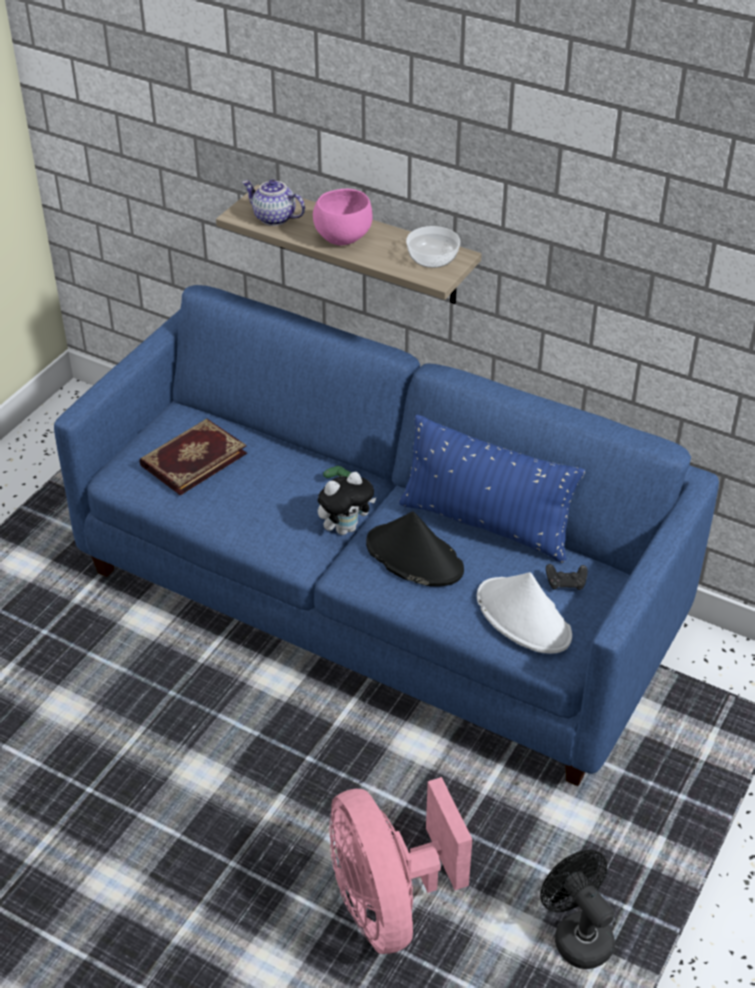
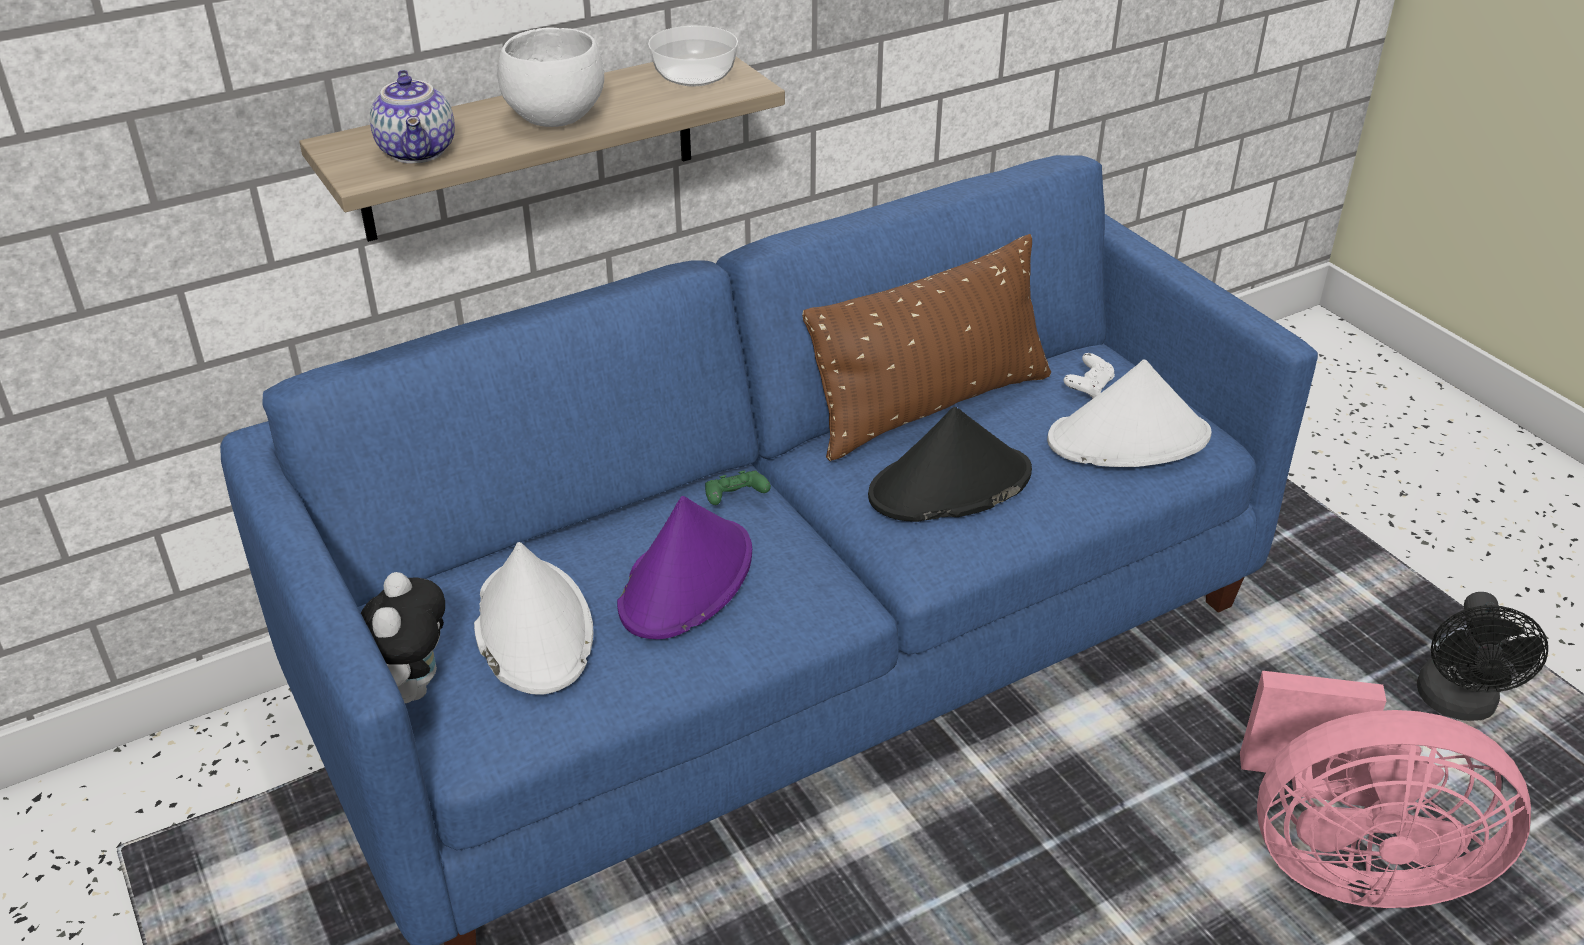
camera: 60 degrees left, 5 degrees down
book [139,419,247,495] -> white hat [474,542,594,695]
teapot [242,180,305,226] -> teapot turned 75 degrees counterclockwise [370,70,455,163]
pink bowl [313,189,373,245] -> white bowl [497,27,604,127]
plush toy [318,472,376,535] -> plush toy moved to [361,572,445,703]
blue pillow [399,414,585,563] -> brown pillow [802,234,1051,461]
black fan [540,850,615,969] -> black fan turned 75 degrees counterclockwise [1417,592,1548,721]
black game controller [546,564,588,590] -> white game controller [1064,353,1115,399]
none -> purple hat [617,496,752,639]

